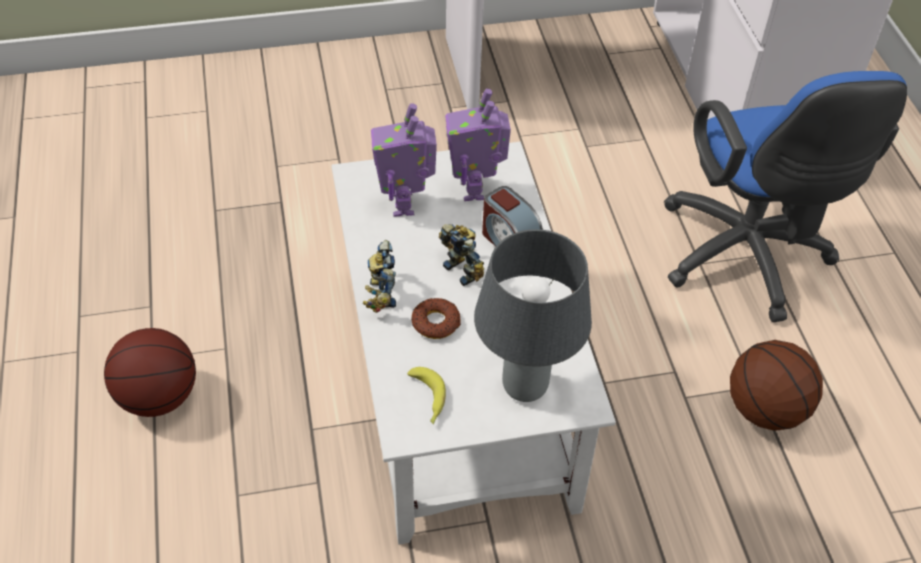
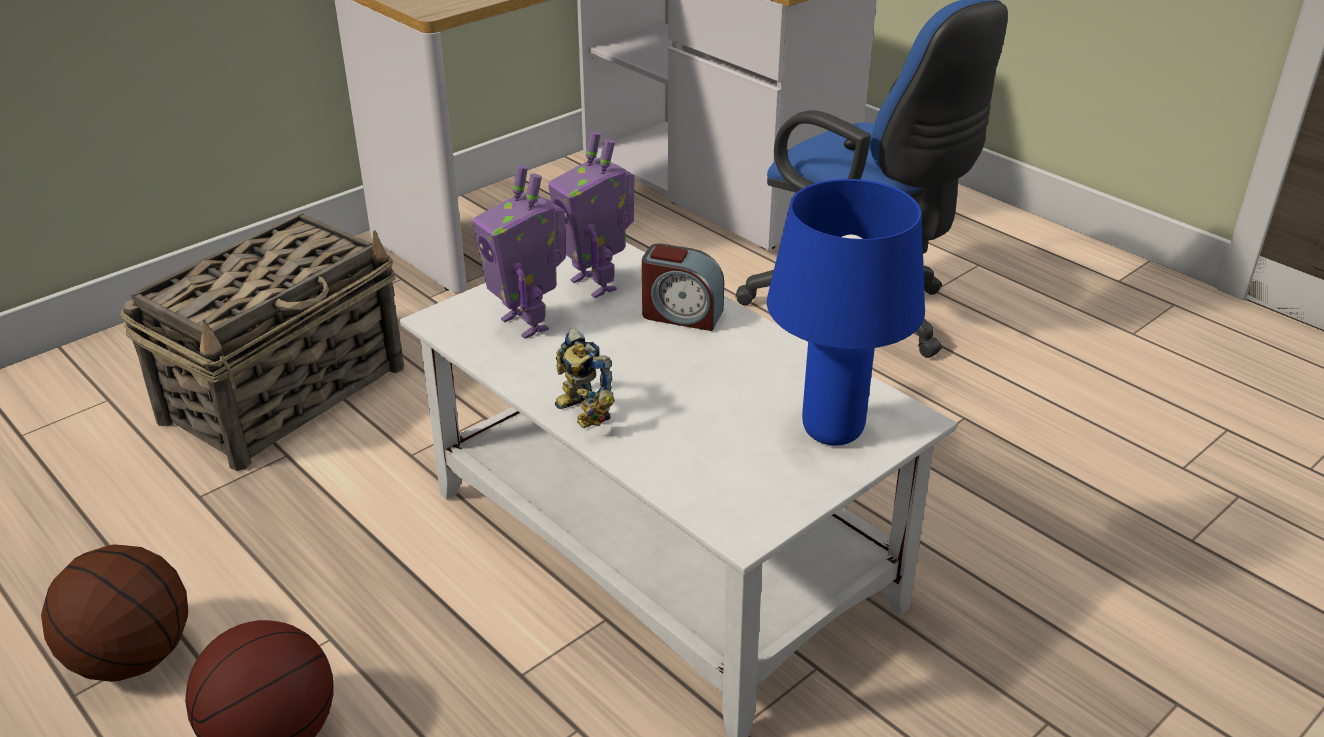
camera: 30 degrees left, 15 degrees down
banana [407,367,446,424] -> none
donut [411,298,461,339] -> none
toy robot [439,224,484,286] -> none
grey table lamp [474,229,592,402] -> blue table lamp [767,179,925,446]
basketball [730,340,823,431] -> basketball moved to [41,544,188,682]
none -> basket [121,213,404,471]

